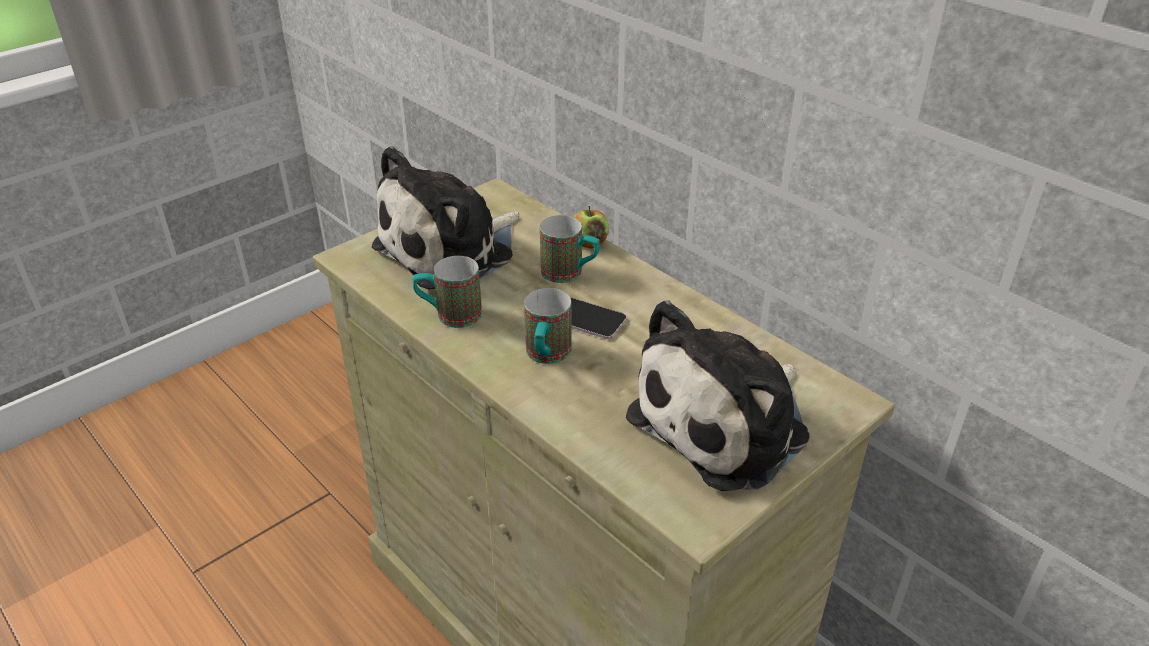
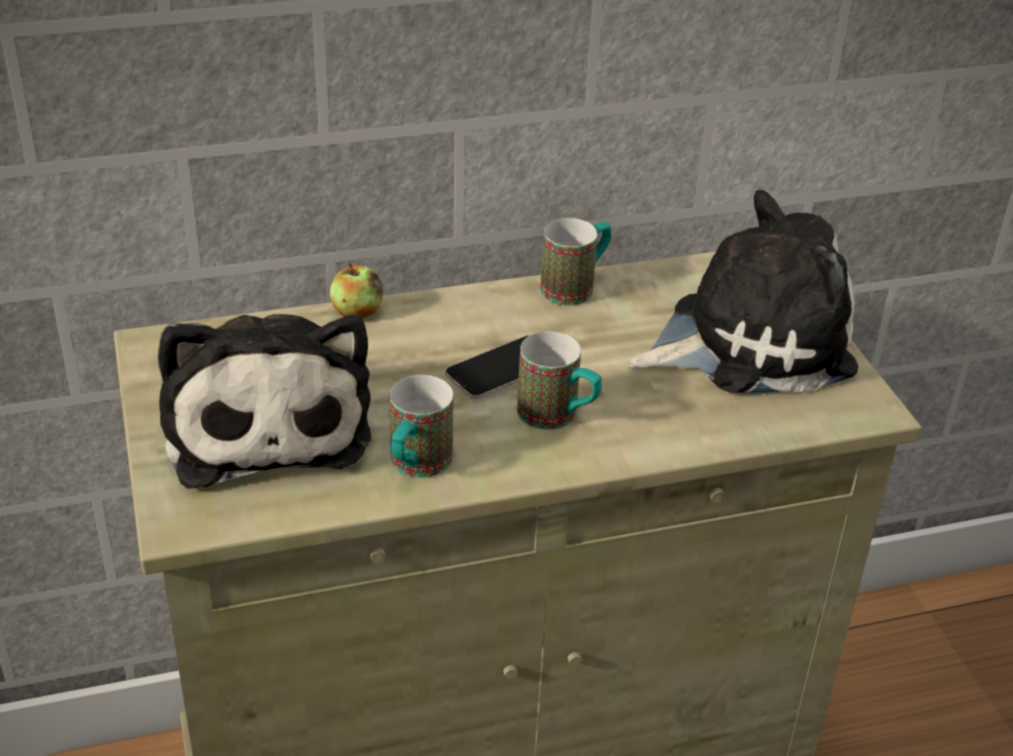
camera: 65 degrees left, 0 degrees up
mug [540,215,600,283] -> mug moved to [540,218,611,305]
plush toy [626,300,810,491] -> plush toy turned 90 degrees counterclockwise [629,190,858,394]

